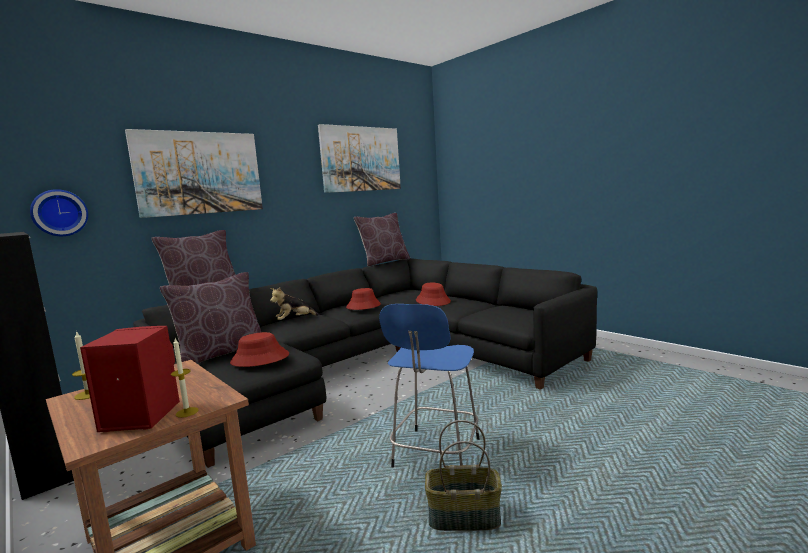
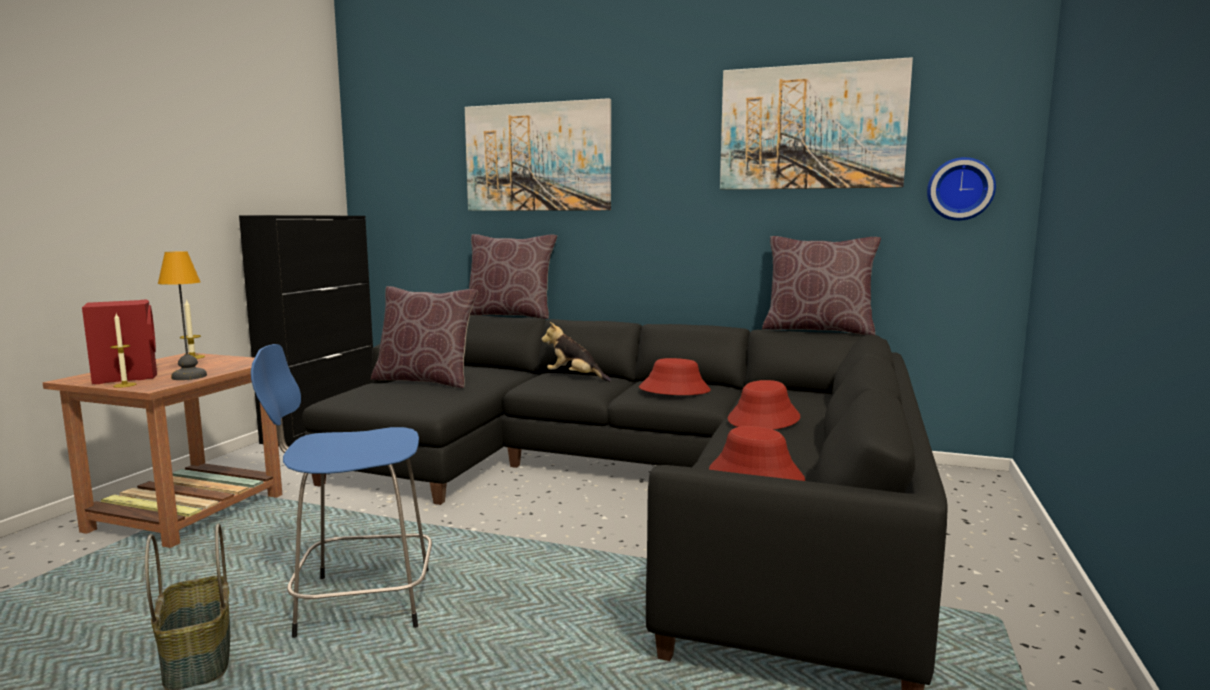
camera: 60 degrees right, 0 degrees up
wall clock [30,189,88,236] -> wall clock moved to [927,157,996,221]
red hat [230,332,289,367] -> red hat moved to [709,426,805,481]
none -> table lamp [158,251,207,380]

